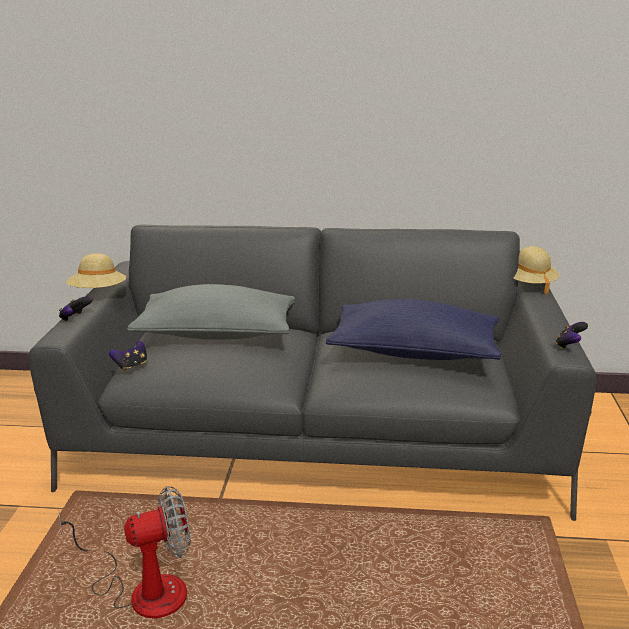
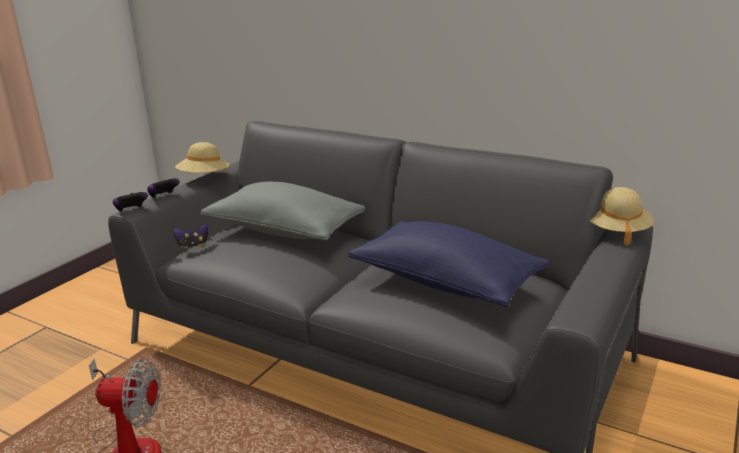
camera: 25 degrees right, 0 degrees up
game controller [555,322,588,349] -> game controller moved to [113,192,148,212]

